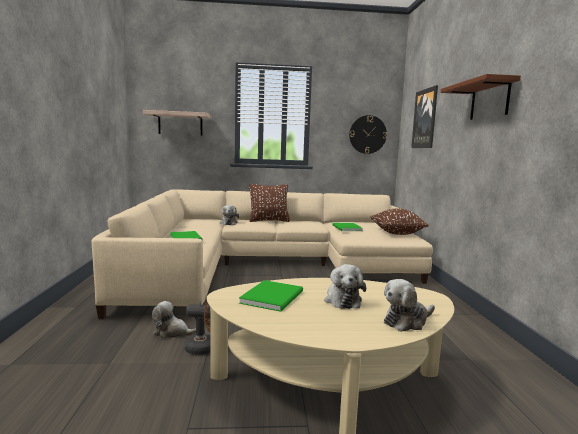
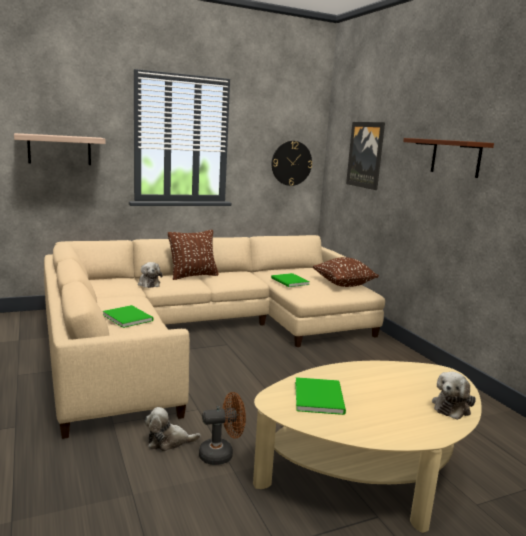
camera: 20 degrees left, 5 degrees up
plush toy [324,264,366,309] -> none

